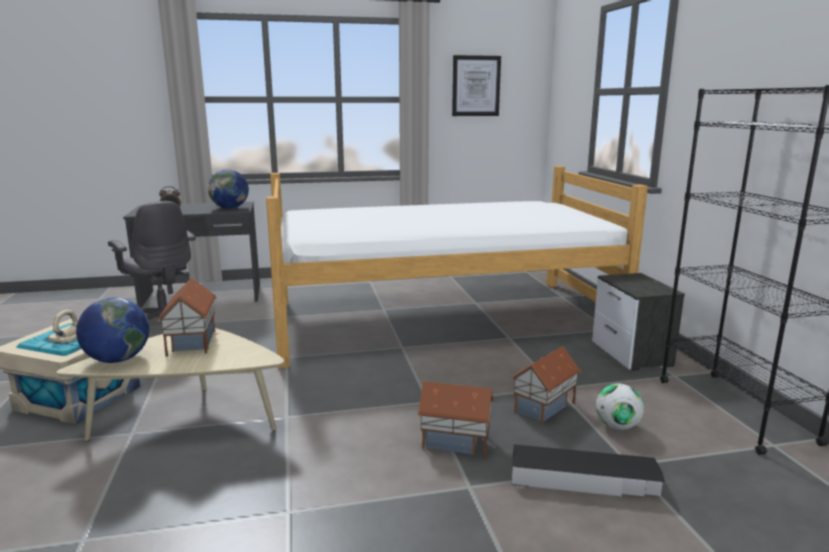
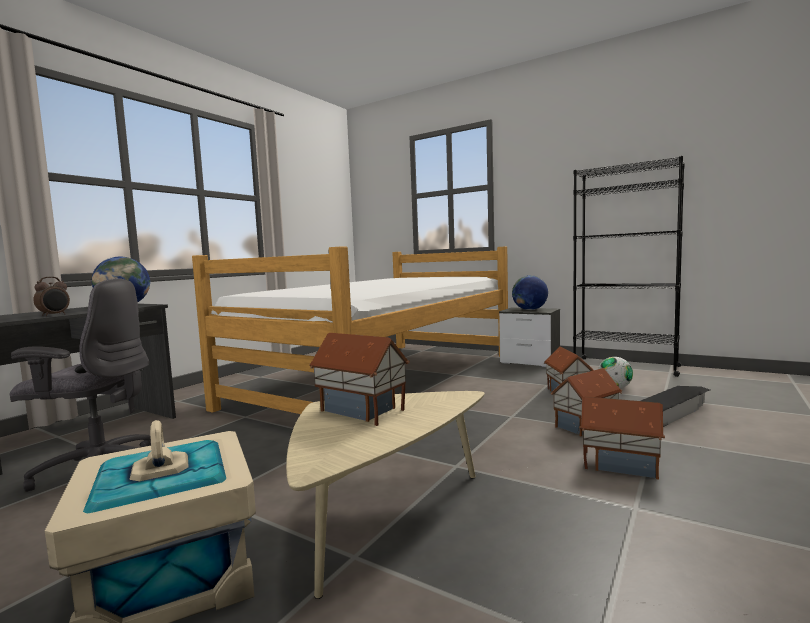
camera: 45 degrees left, 10 degrees down
globe [76,298,149,363] -> globe moved to [512,275,548,310]
picture [452,55,501,116] -> none
none -> toy house [579,397,665,480]

